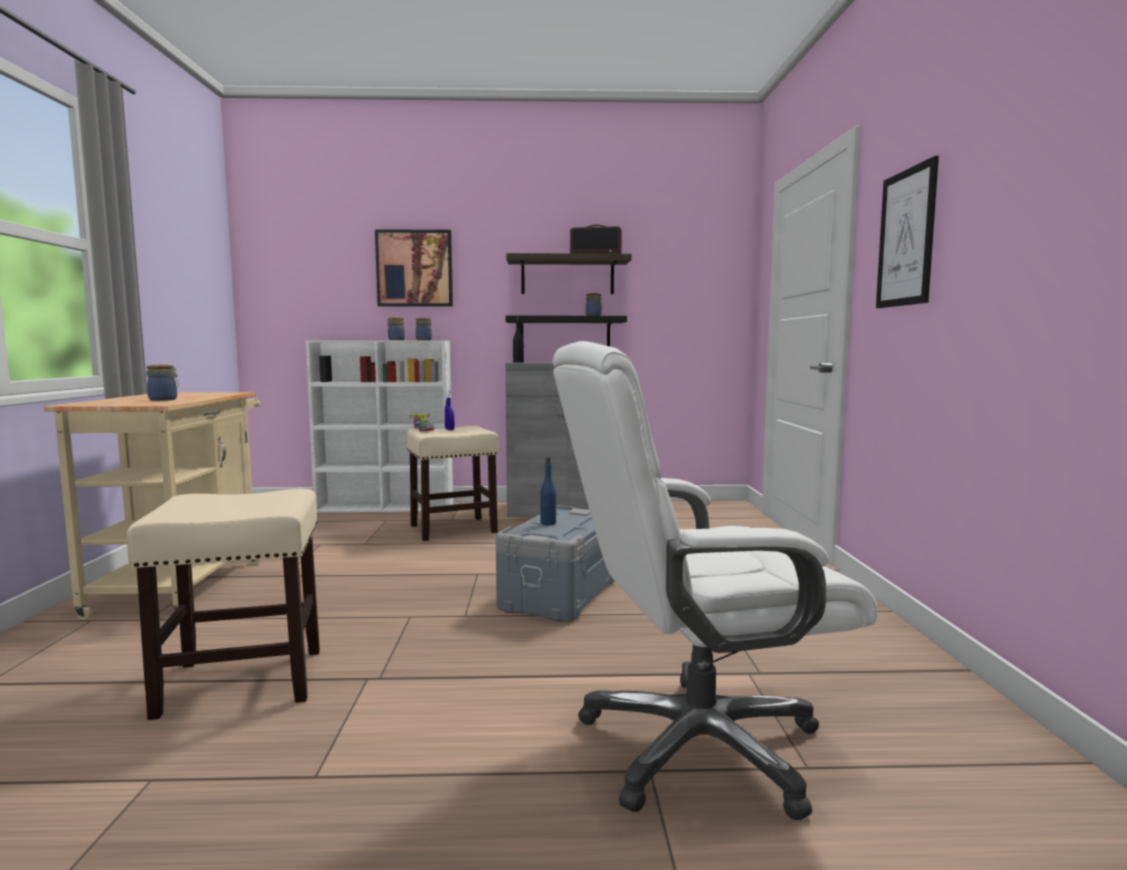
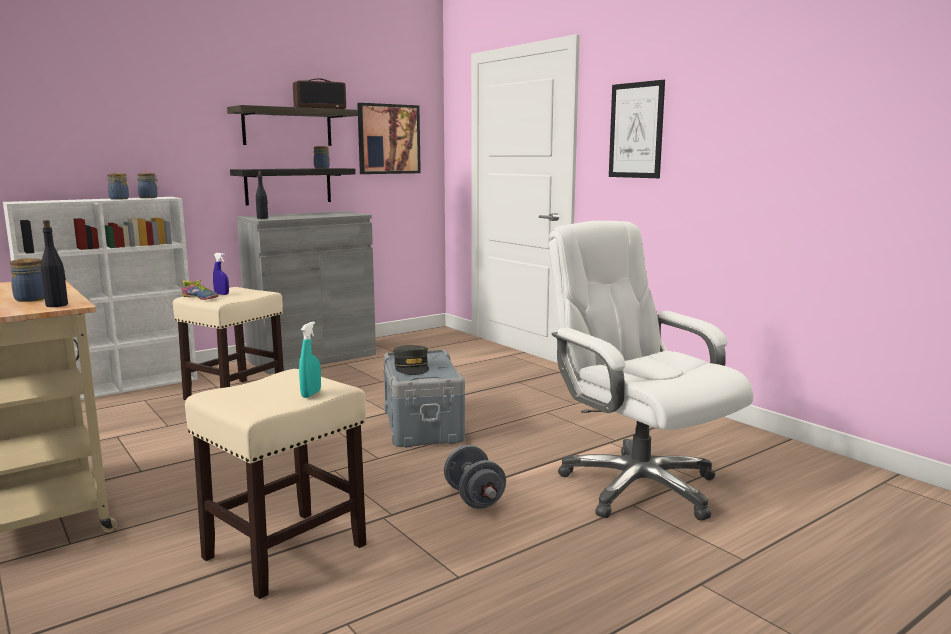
camera: 35 degrees left, 5 degrees up
picture [375,229,453,307] -> picture moved to [357,103,421,174]
blue bottle [540,457,556,525] -> grey cap [393,345,429,375]
white office chair [553,341,878,821] -> white office chair turned 105 degrees clockwise [549,221,754,521]
none -> black bottle [41,220,68,307]
none -> turquoise spray bottle [299,322,321,398]
none -> grey dumbbell [444,445,506,509]

